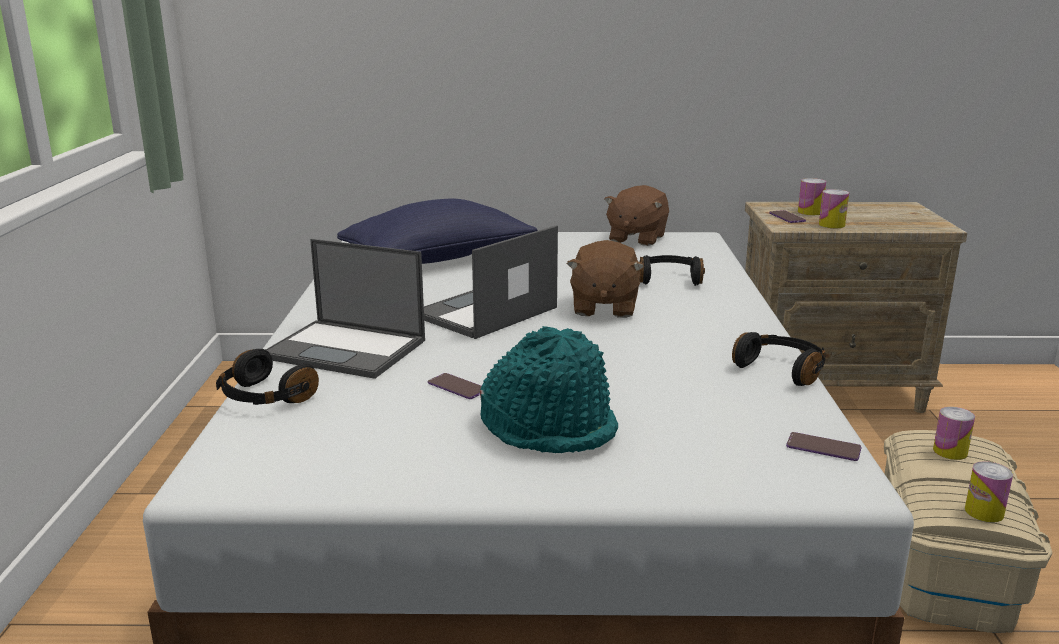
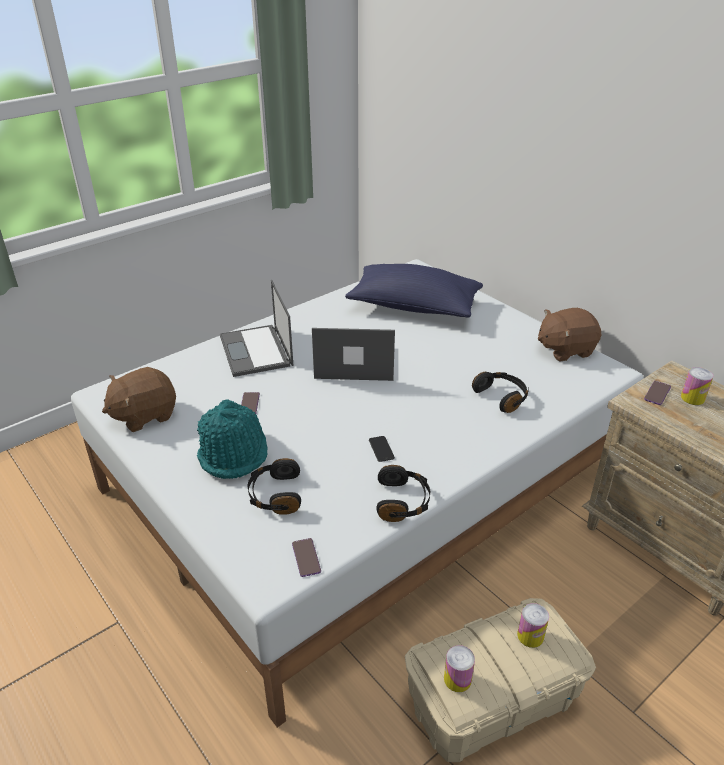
camera: 50 degrees right, 15 degrees up
black headphones [216,349,319,405] -> black headphones moved to [248,458,301,515]
brown plush toy [567,240,645,318] -> brown plush toy moved to [102,367,176,432]
can [819,189,849,228] -> none
none -> phone [369,436,395,462]

